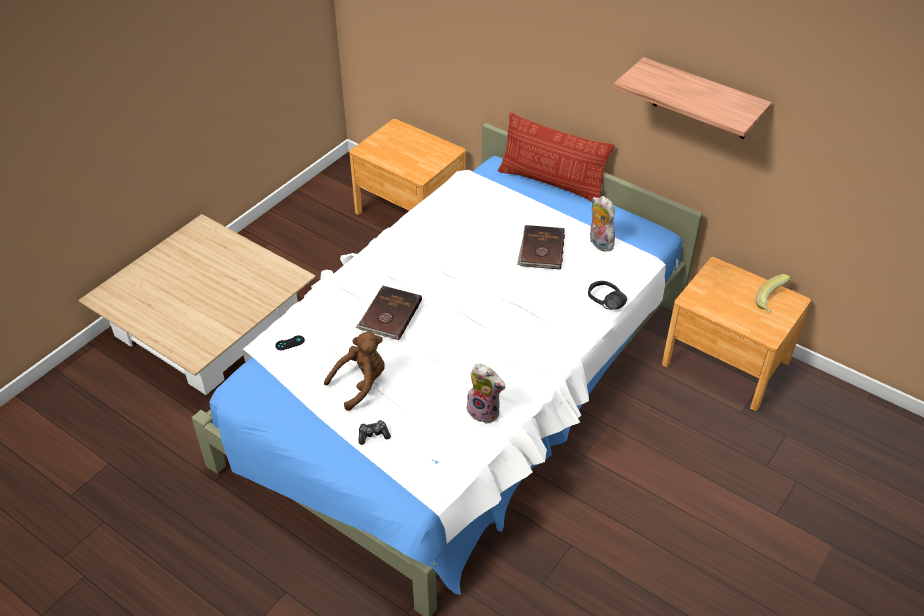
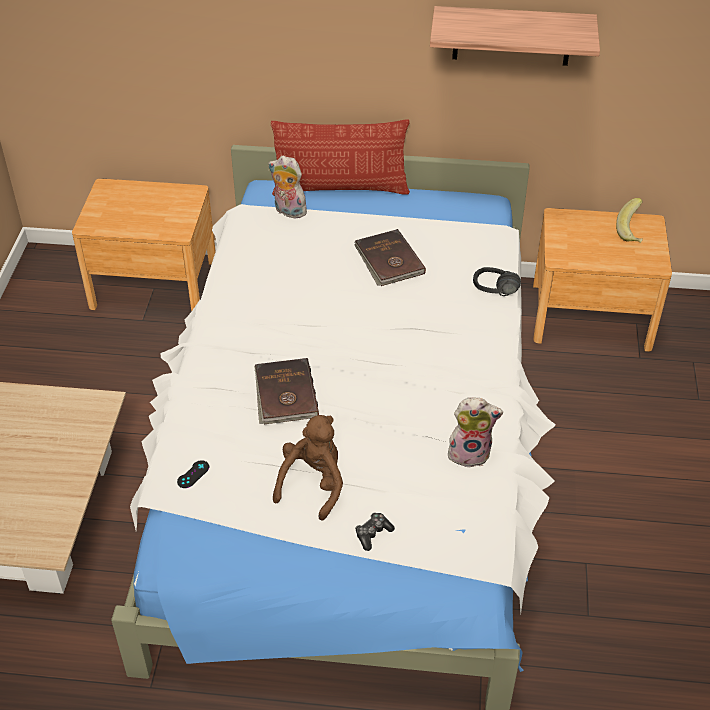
camera: 30 degrees left, 0 degrees up
plush toy [590,196,615,252] -> plush toy moved to [268,156,307,218]

